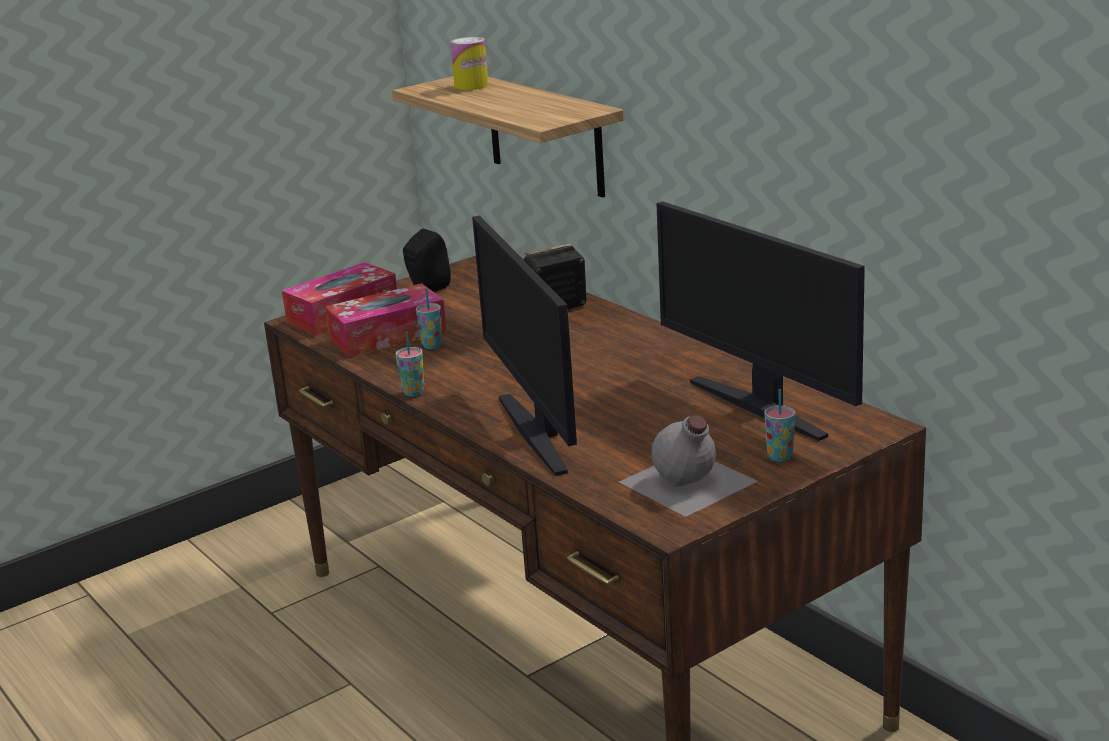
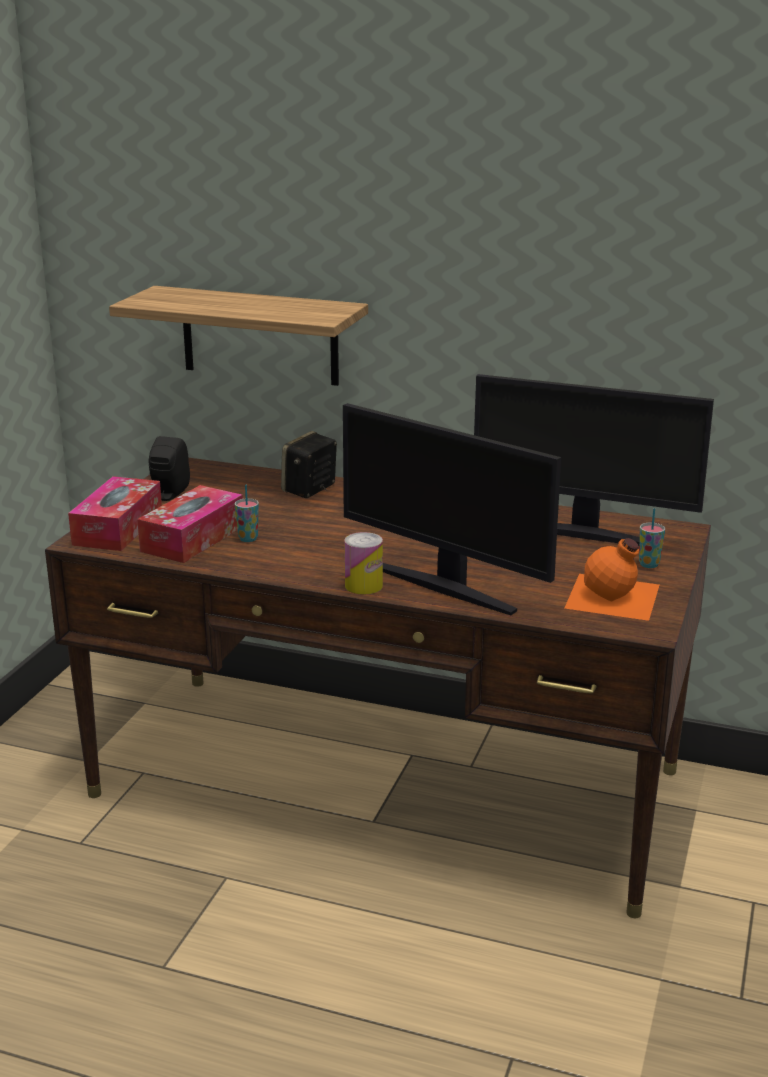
camera: 35 degrees left, 0 degrees up
cup [395,332,424,396] -> none
can [450,37,489,90] -> can moved to [344,532,383,595]
grey bottle [619,416,758,517] -> orange bottle [565,538,659,621]

